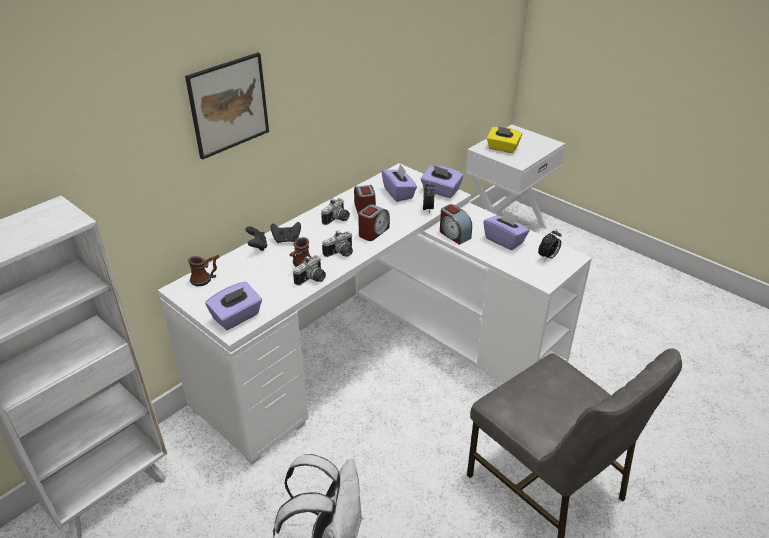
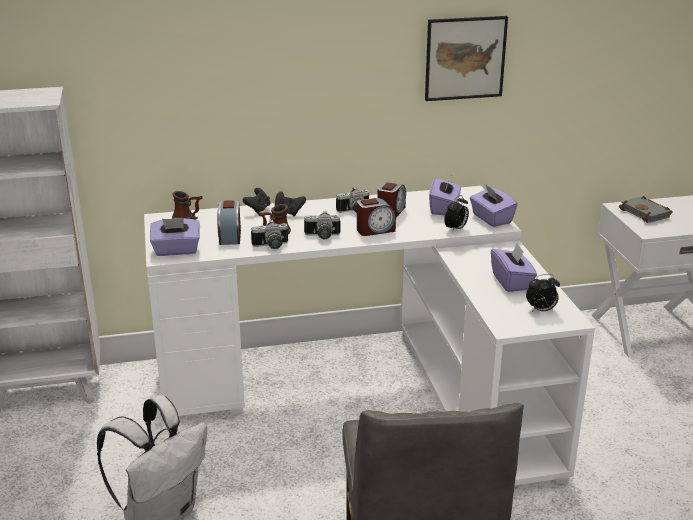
camera: 35 degrees right, 10 degrees down
picture [185,52,269,160] -> picture moved to [425,16,508,101]
alarm clock [440,204,472,245] -> alarm clock moved to [217,200,241,245]
yellow tissue box [487,126,522,153] -> grey book [619,196,673,223]

